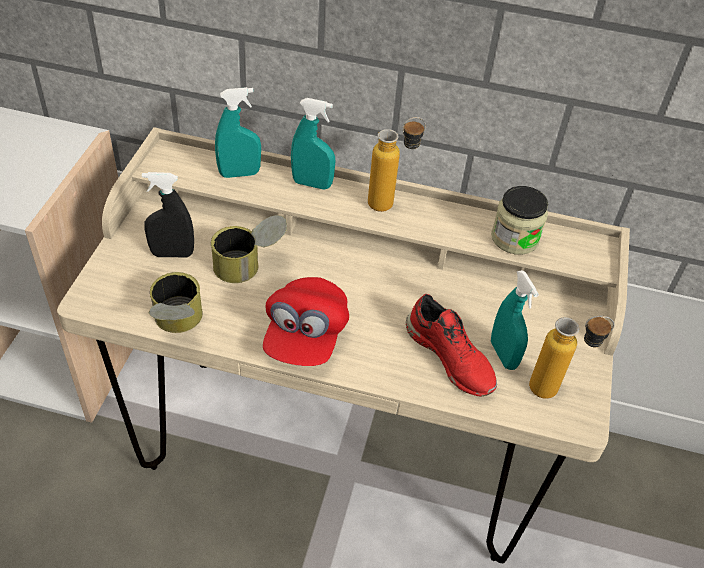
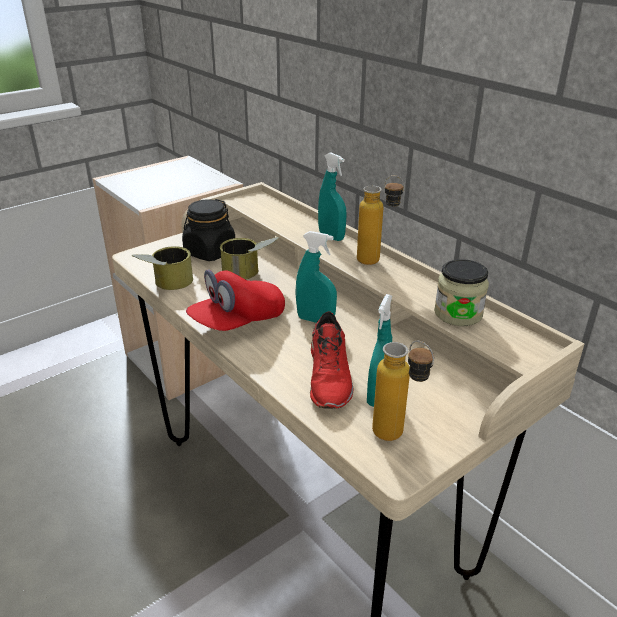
camera: 40 degrees right, 15 degrees down
black spray bottle [142,172,194,257] -> black jar [182,199,235,261]
turquoise spray bottle [215,87,261,178] -> turquoise spray bottle moved to [296,231,337,323]

